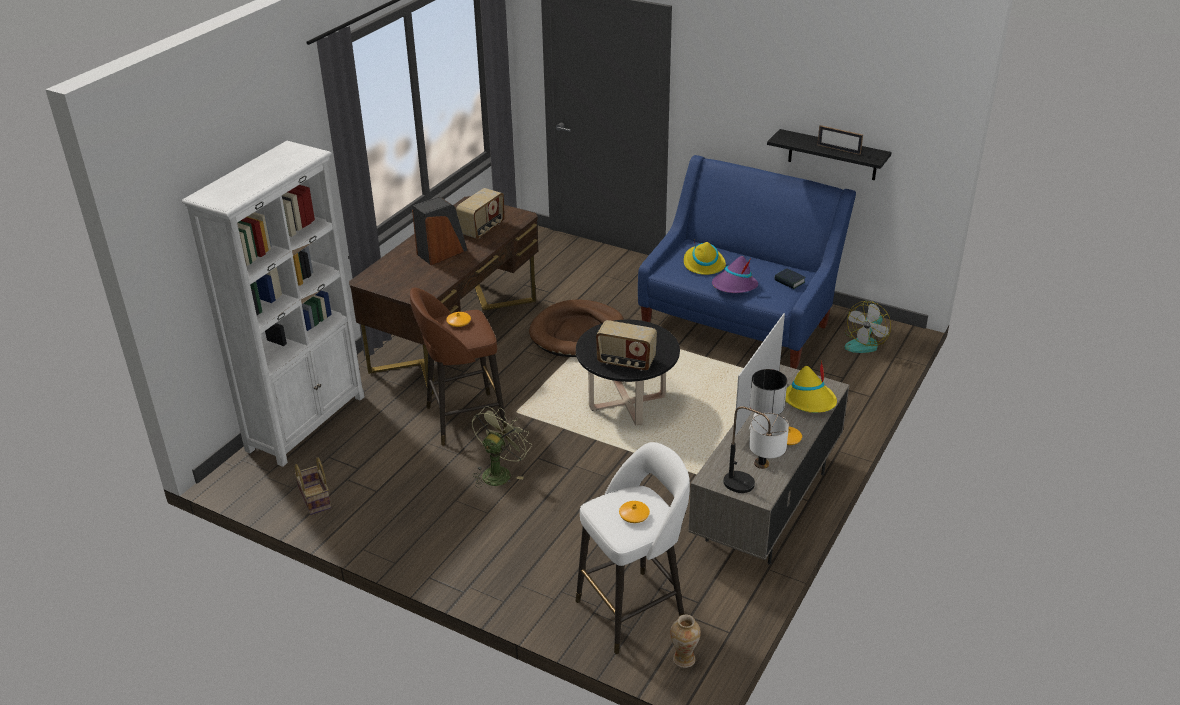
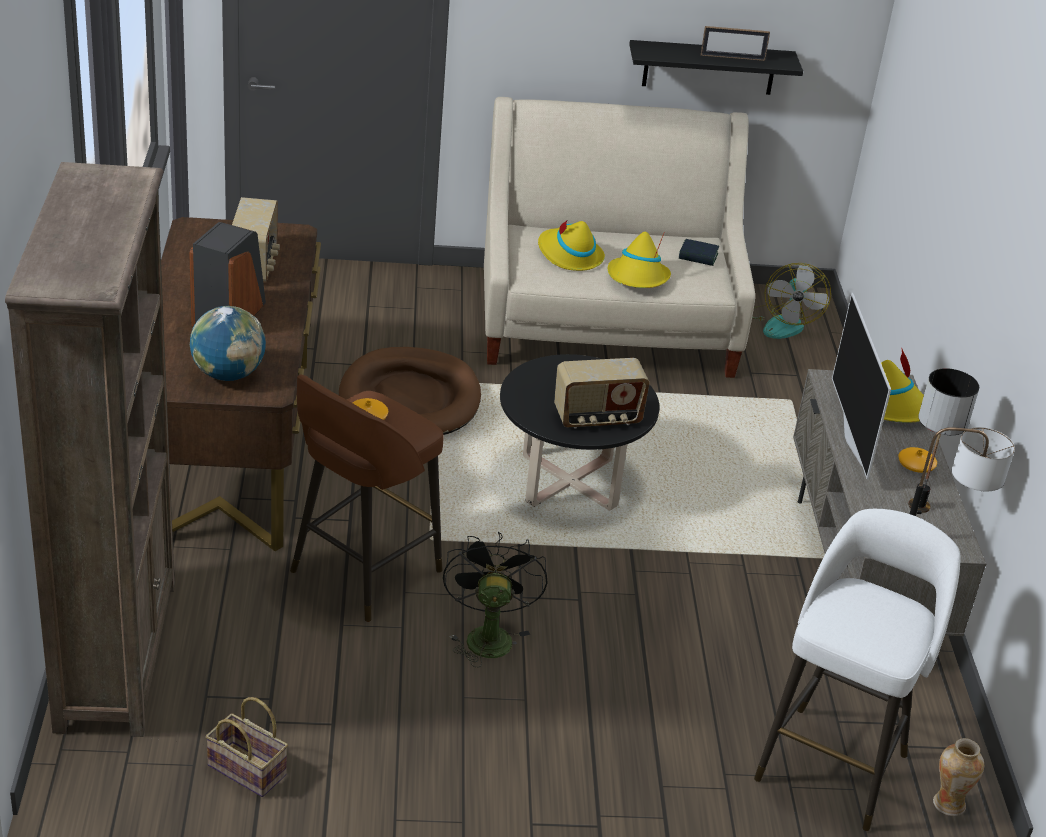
camera: 35 degrees left, 0 degrees up
white bookcase [182,141,365,467] -> brown bookcase [5,162,175,737]
green fan [472,406,532,488] -> black fan [443,532,548,668]
orange vase [619,501,650,523] -> none
blue sofa [638,155,856,369] -> beige sofa [484,97,755,378]
purple hat [712,256,758,293] -> yellow hat [608,231,671,288]
none -> globe [190,306,266,381]

